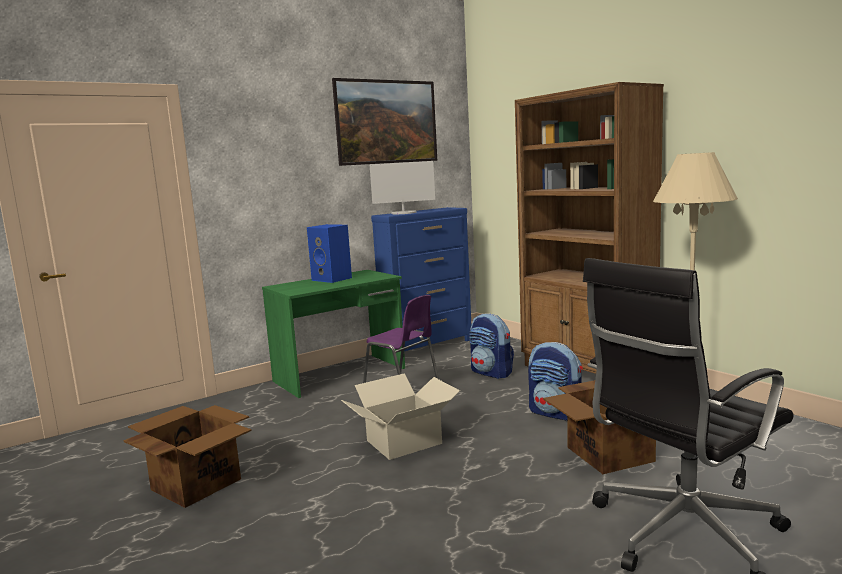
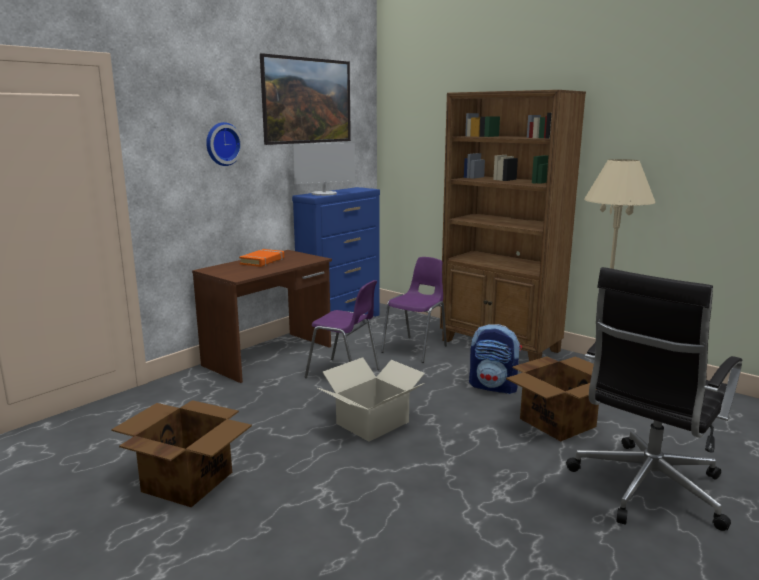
camera: 15 degrees left, 5 degrees up
green desk [262,270,405,398] -> brown desk [192,250,332,383]
blue speaker [307,224,352,283] -> orange book [239,249,284,267]
backpack [469,313,514,379] -> purple chair [381,257,447,363]
none -> wall clock [206,122,243,166]

